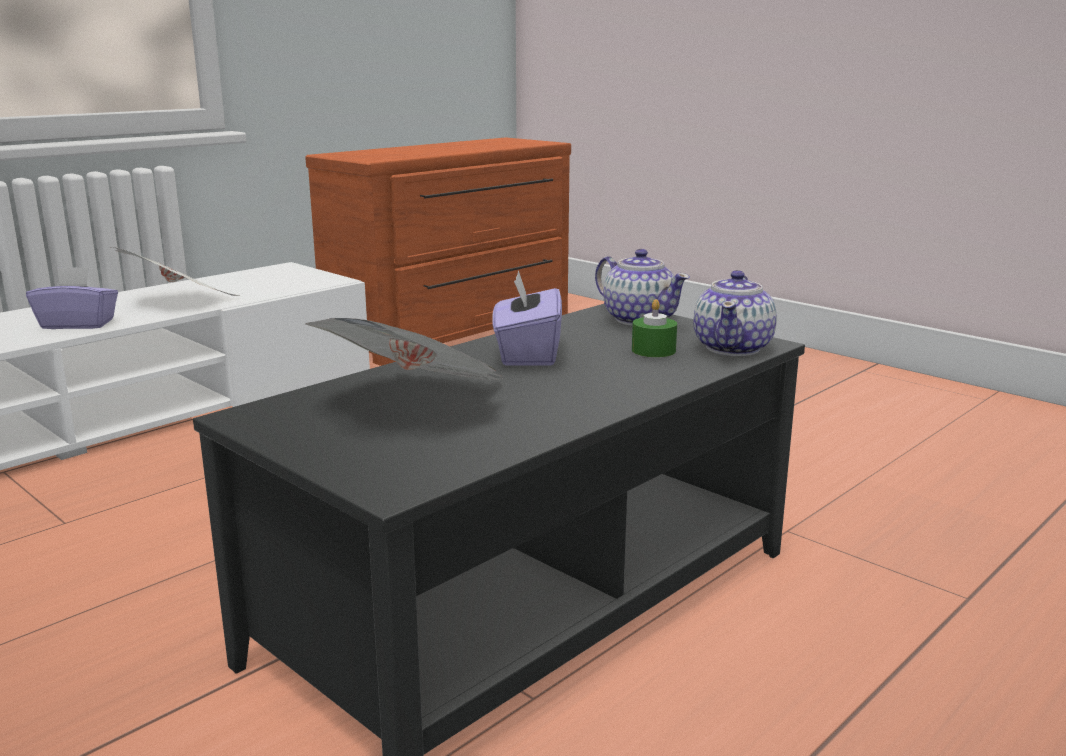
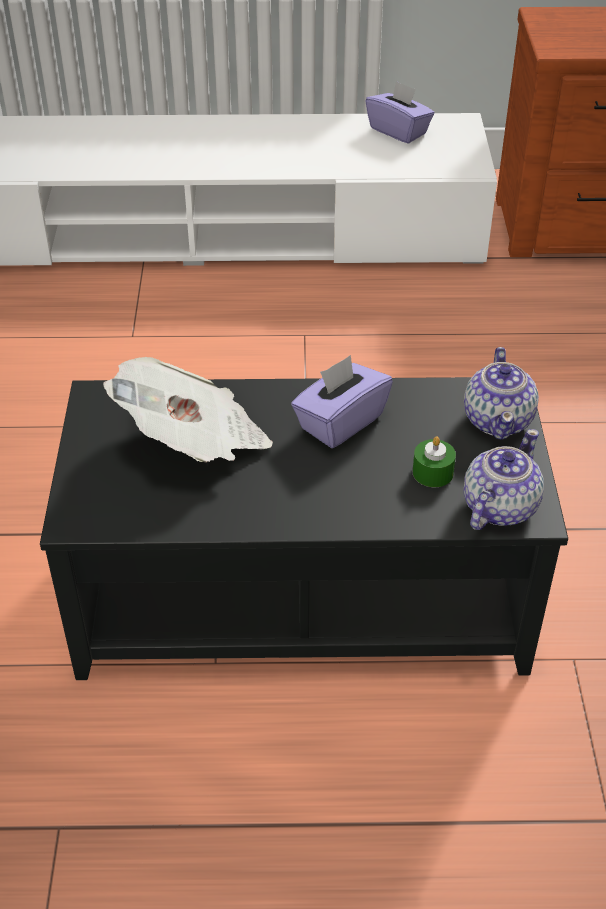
camera: 45 degrees right, 25 degrees up
purple tissue box [26,267,118,329] -> purple tissue box moved to [366,80,435,144]
newspaper [111,247,240,296] -> none
teapot [693,270,777,356] -> teapot turned 150 degrees clockwise [464,429,544,530]

